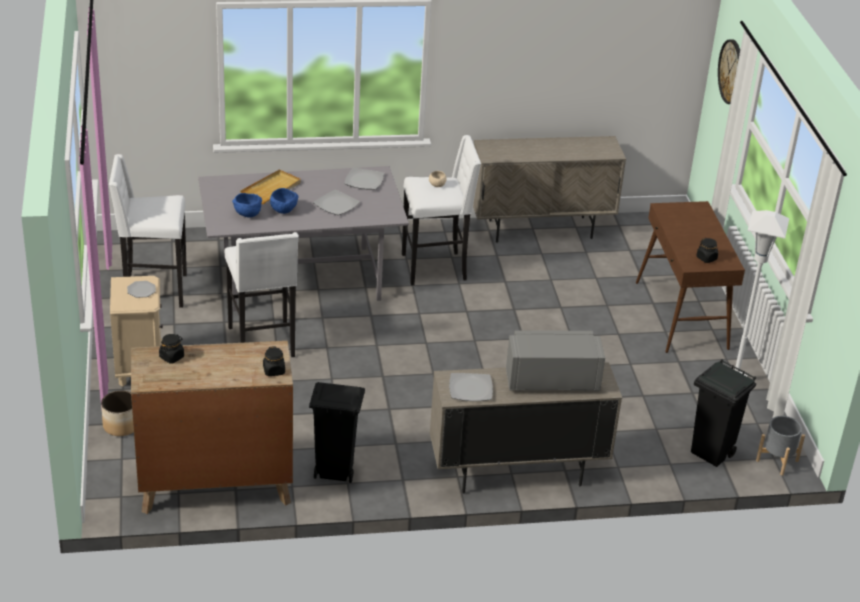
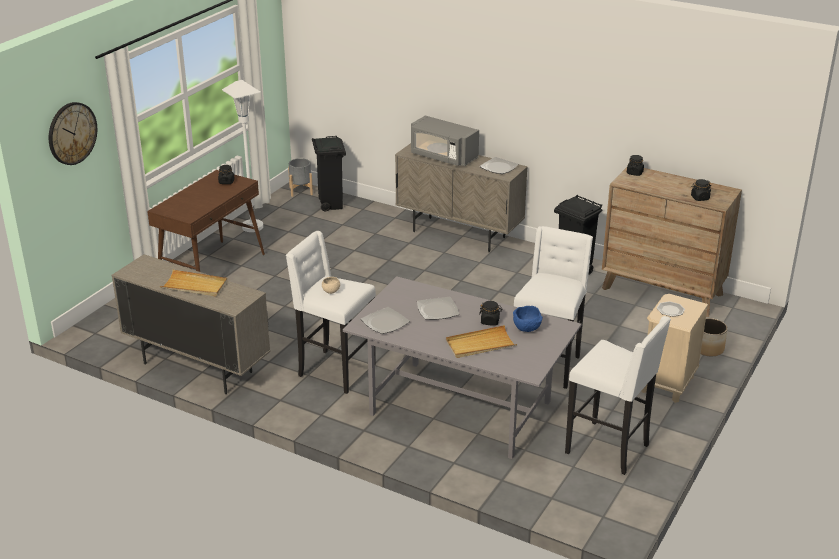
camera: 140 degrees left, 5 degrees down
blue bowl [270,188,299,214] -> black jar [479,301,502,326]
none -> beige tray [160,270,227,297]

